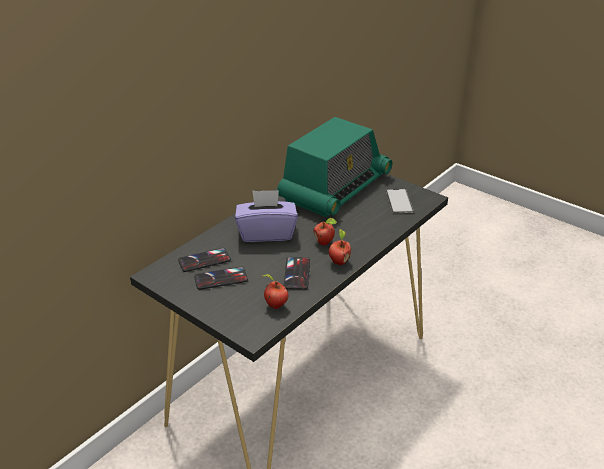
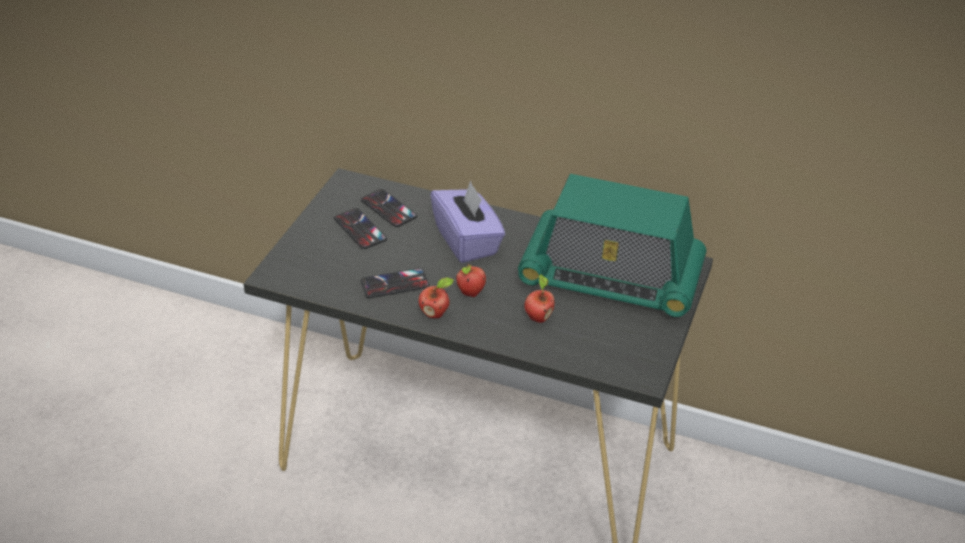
camera: 70 degrees right, 5 degrees up
apple [263,274,288,309] -> apple moved to [524,274,555,323]
phone [386,189,414,213] -> none

